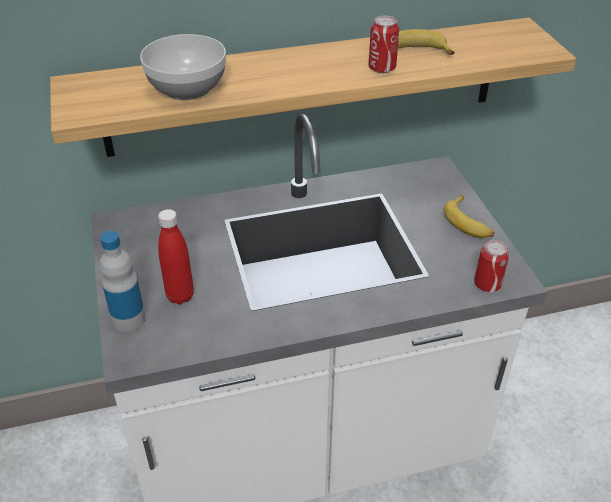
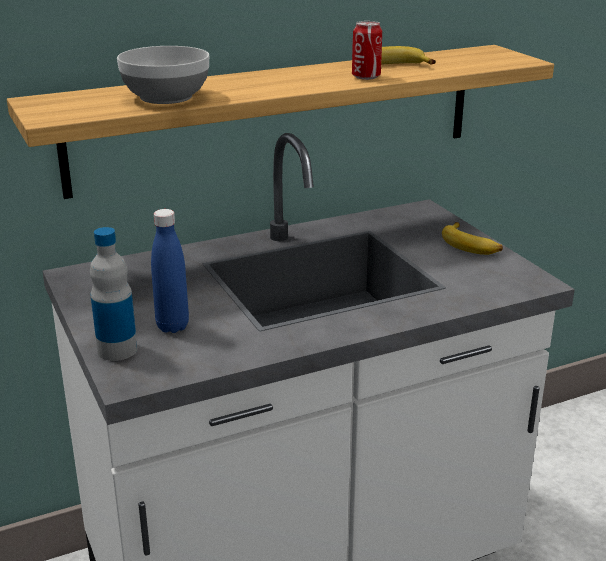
camera: 10 degrees left, 15 degrees down
red bottle [158,209,194,304] -> blue bottle [151,209,189,333]
can [474,240,509,292] -> none

